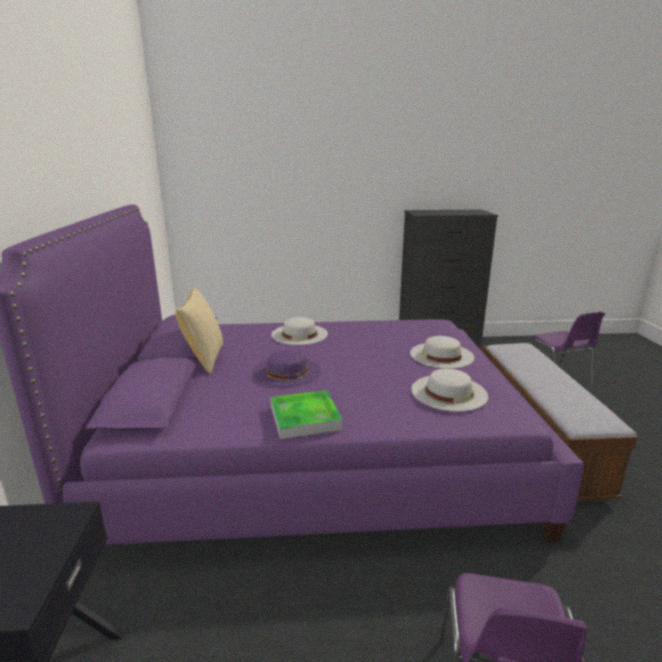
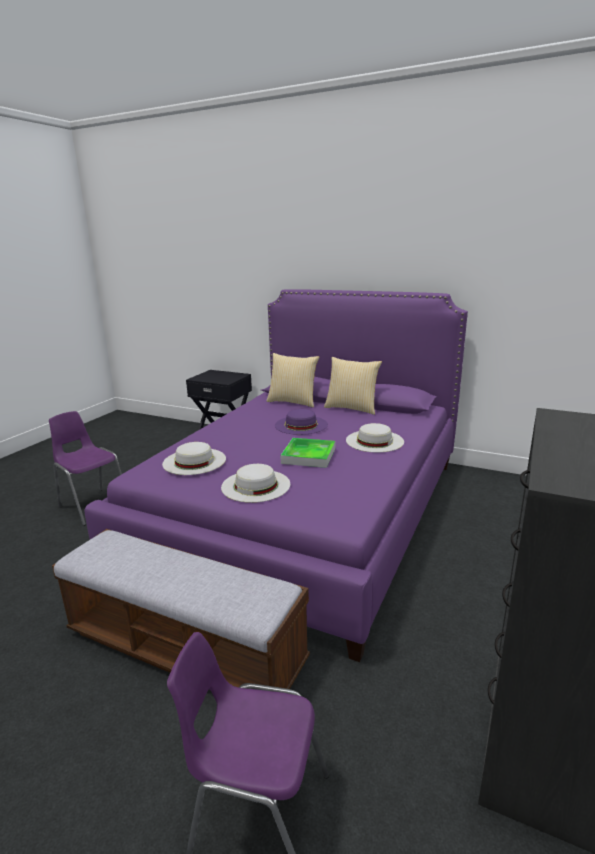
camera: 120 degrees right, 0 degrees up
tray [270,390,343,439] -> tray moved to [280,438,335,468]
none -> pillow [267,353,319,408]

